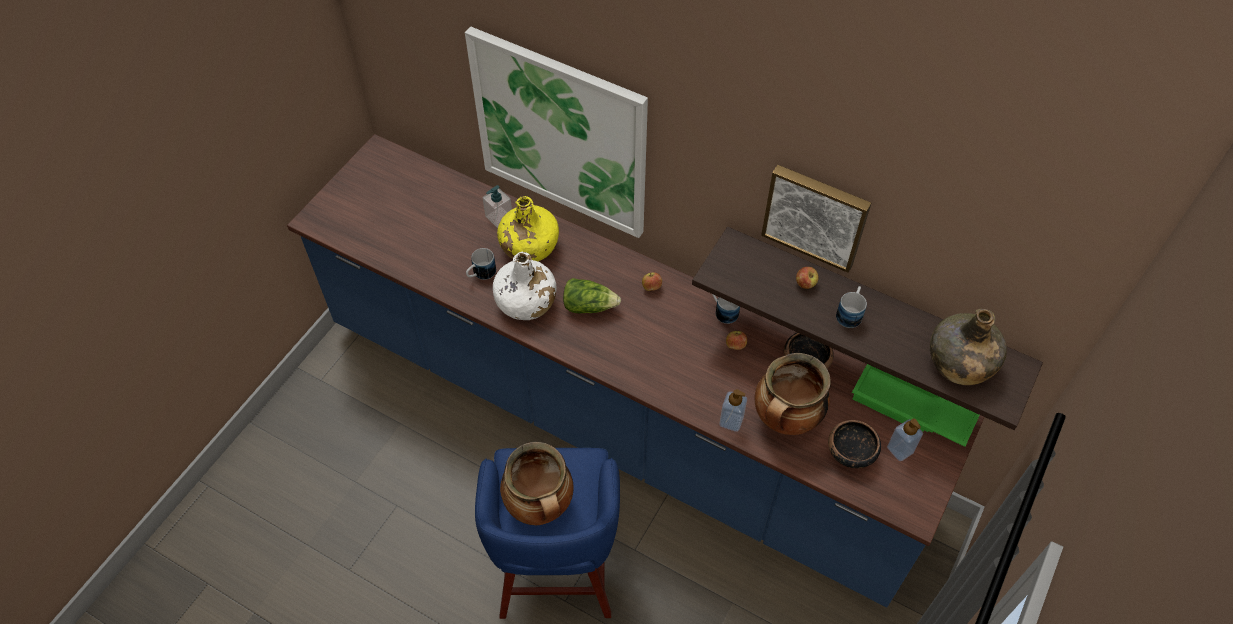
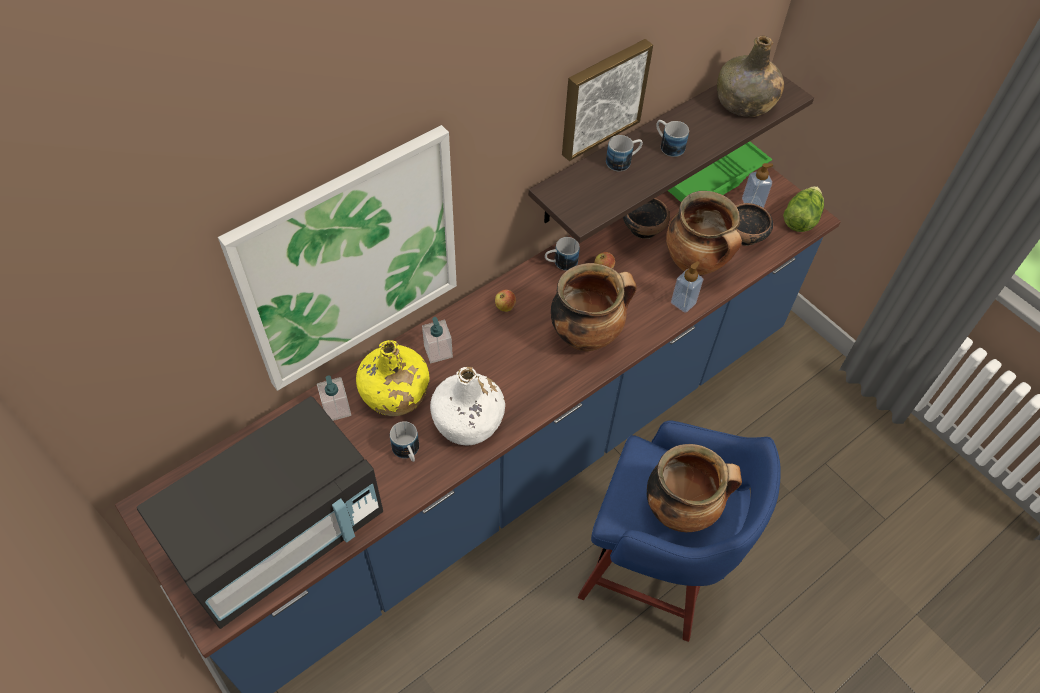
camera: 70 degrees left, 0 degrees up
lettuce [563,278,621,313] -> lettuce moved to [783,186,824,232]
apple [796,267,818,289] -> mug [606,135,643,171]
none -> black microwave [137,396,383,629]
none -> soap dispenser [422,317,453,363]
none -> cooking pot [551,263,637,351]

